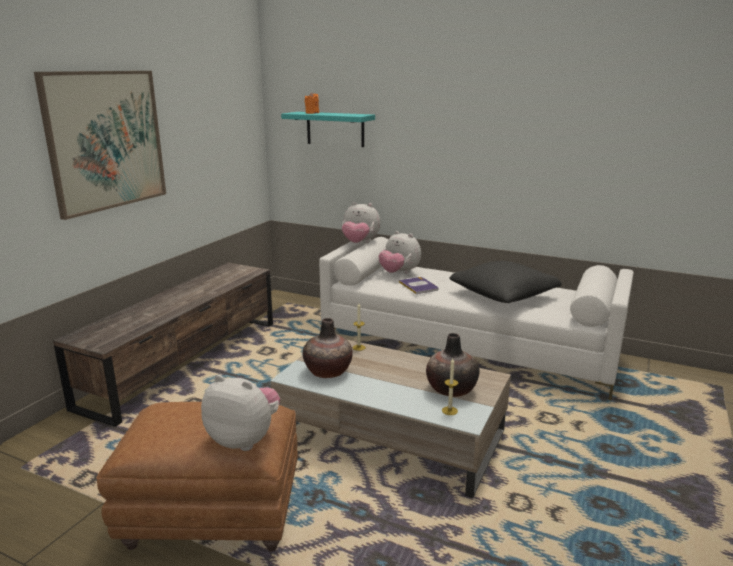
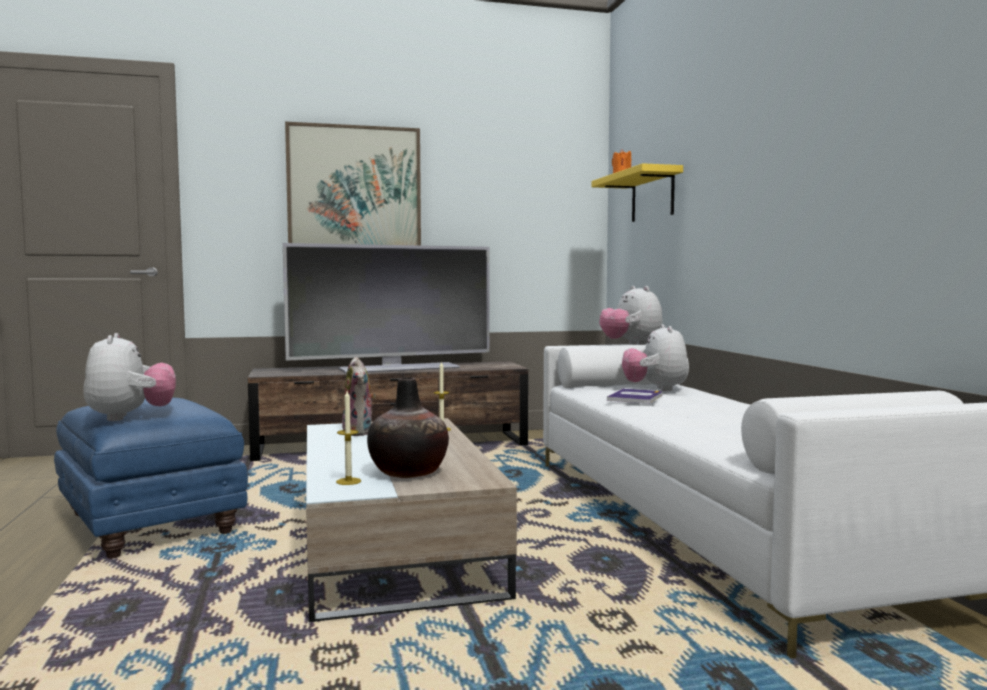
camera: 50 degrees right, 15 degrees down
brown ottoman [96,402,298,551] -> blue ottoman [54,398,248,559]
turquoise shelf [281,112,375,147] -> yellow shelf [592,163,683,222]
vase [303,318,353,378] -> plush toy [342,357,376,436]
black pillow [450,261,562,303] -> none
none -> television [283,243,490,374]

